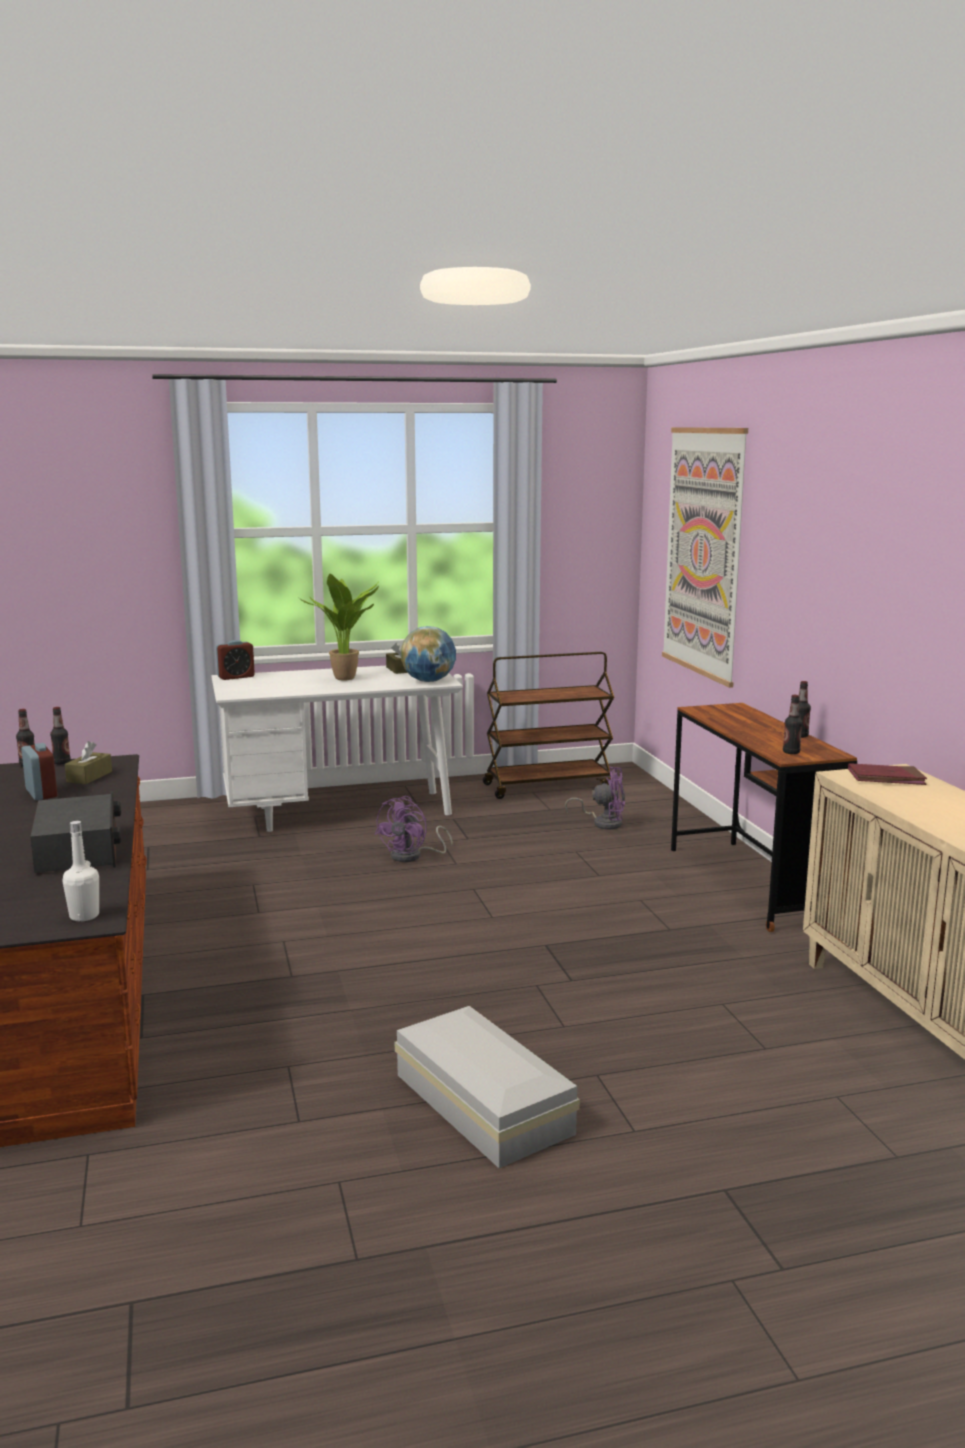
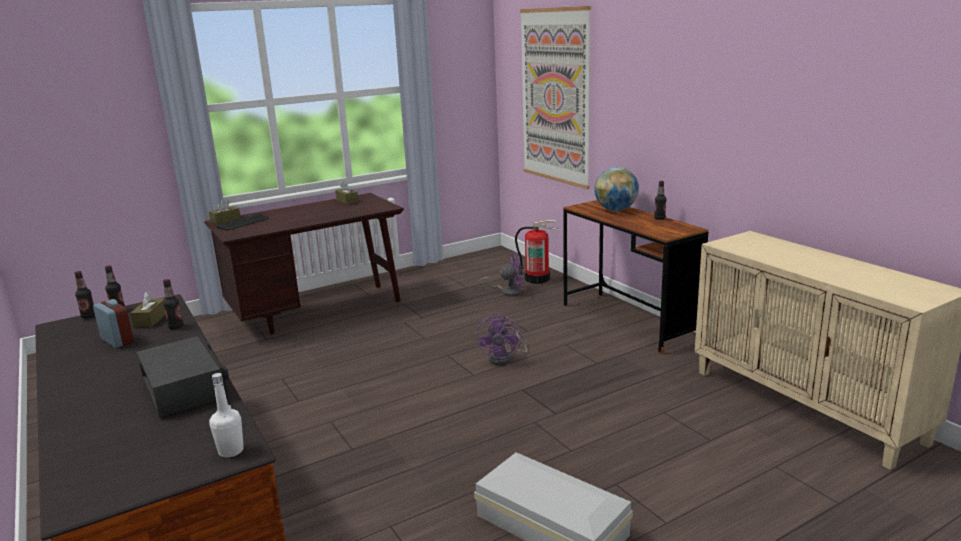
camera: 15 degrees left, 5 degrees up
white desk [211,666,463,832] -> brown desk [204,193,404,334]
alarm clock [216,640,255,680] -> brown tissue box [209,199,241,225]
potted plant [297,574,379,681] -> none
purple fan [375,796,453,862] -> purple fan moved to [476,313,527,365]
globe [401,626,456,682] -> globe moved to [594,167,639,211]
brown cart [483,652,614,799] -> none
bottle [783,695,802,754] -> bottle moved to [163,279,183,329]
red book [848,763,927,785] -> none
none -> keyboard [216,213,269,231]
none -> fire extinguisher [515,220,559,284]

